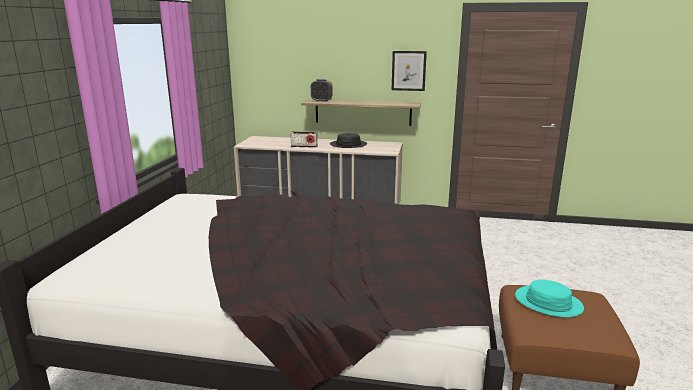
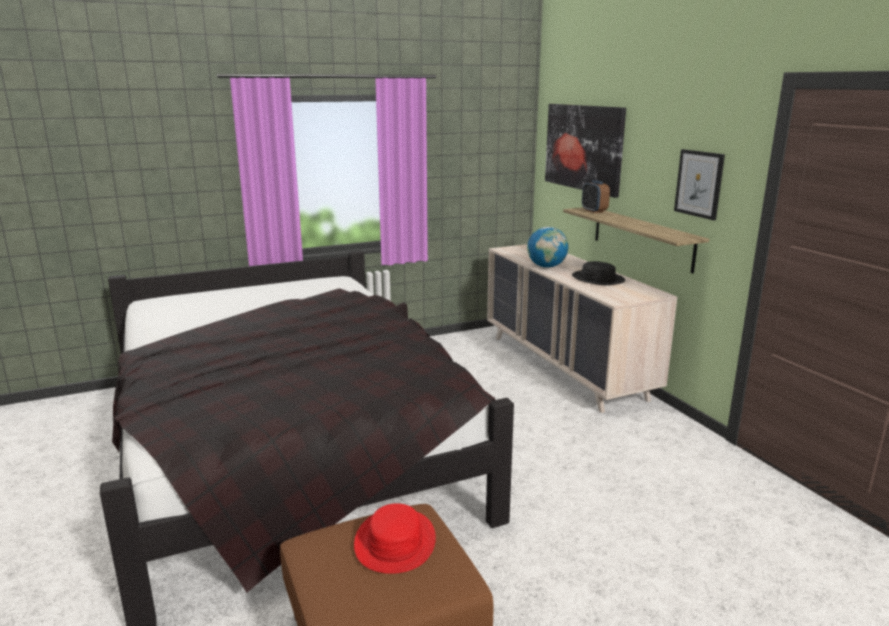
camera: 55 degrees right, 0 degrees up
radio [291,131,317,148] -> globe [527,227,568,268]
turquoise hat [515,279,584,317] -> red hat [354,503,436,574]
none -> picture [545,104,626,198]

